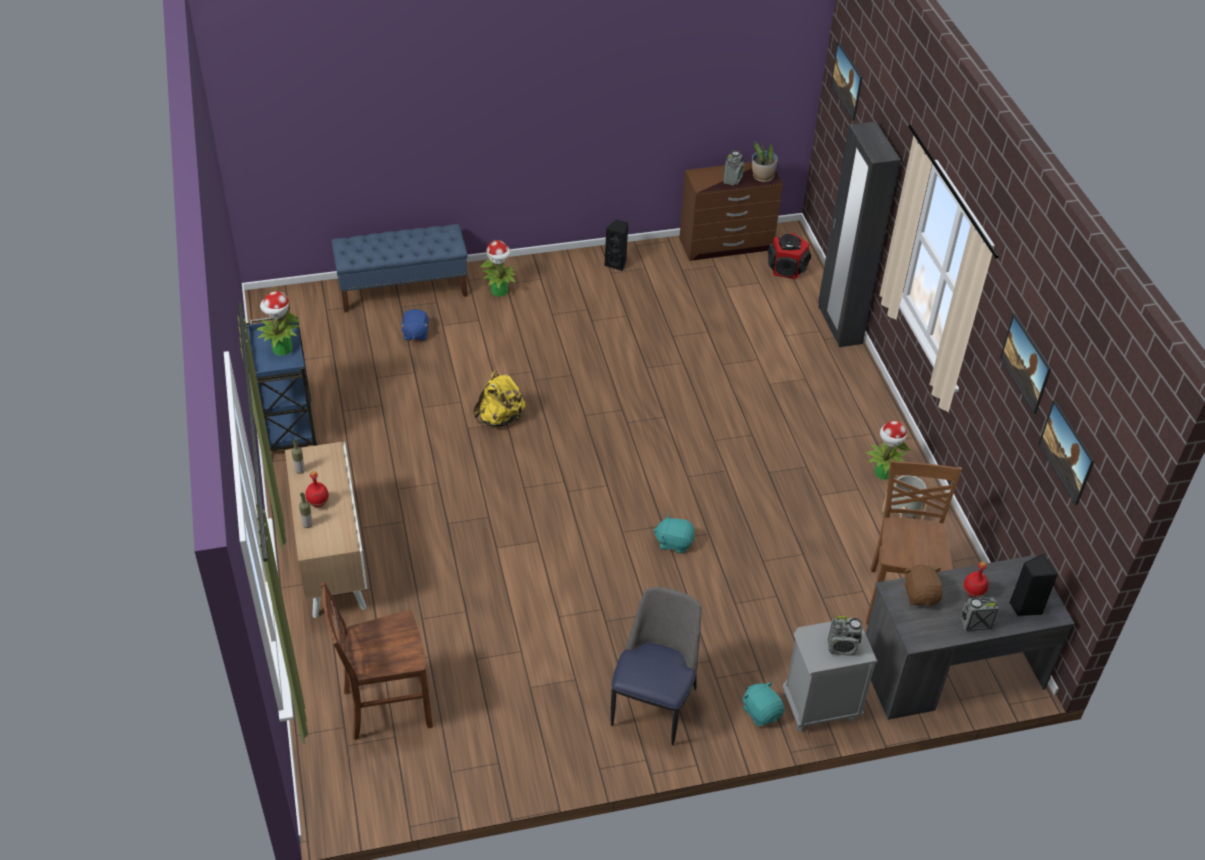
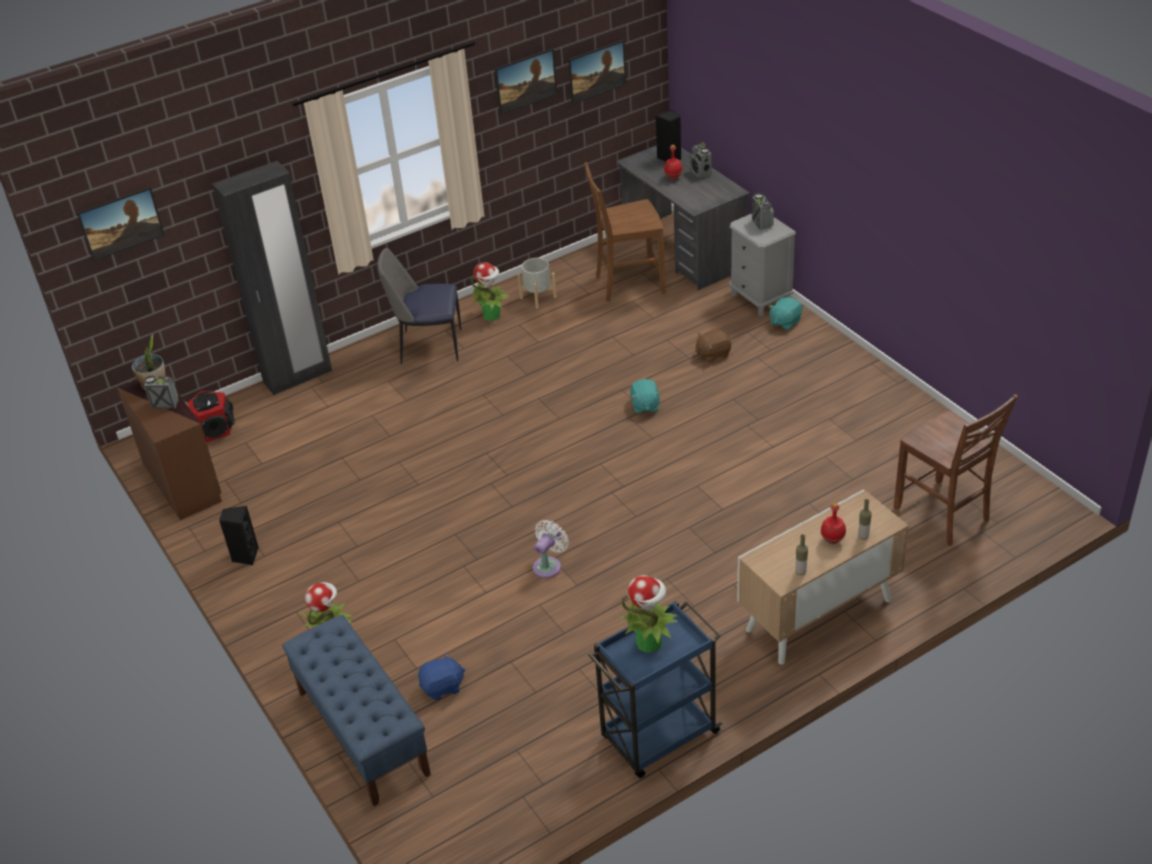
camera: 105 degrees left, 5 degrees down
yellow backpack [473,371,526,427] -> white fan [533,520,569,578]
chair [611,587,702,745] -> chair moved to [377,248,461,364]
brown plush toy [905,565,943,605] -> brown plush toy moved to [695,329,731,363]

